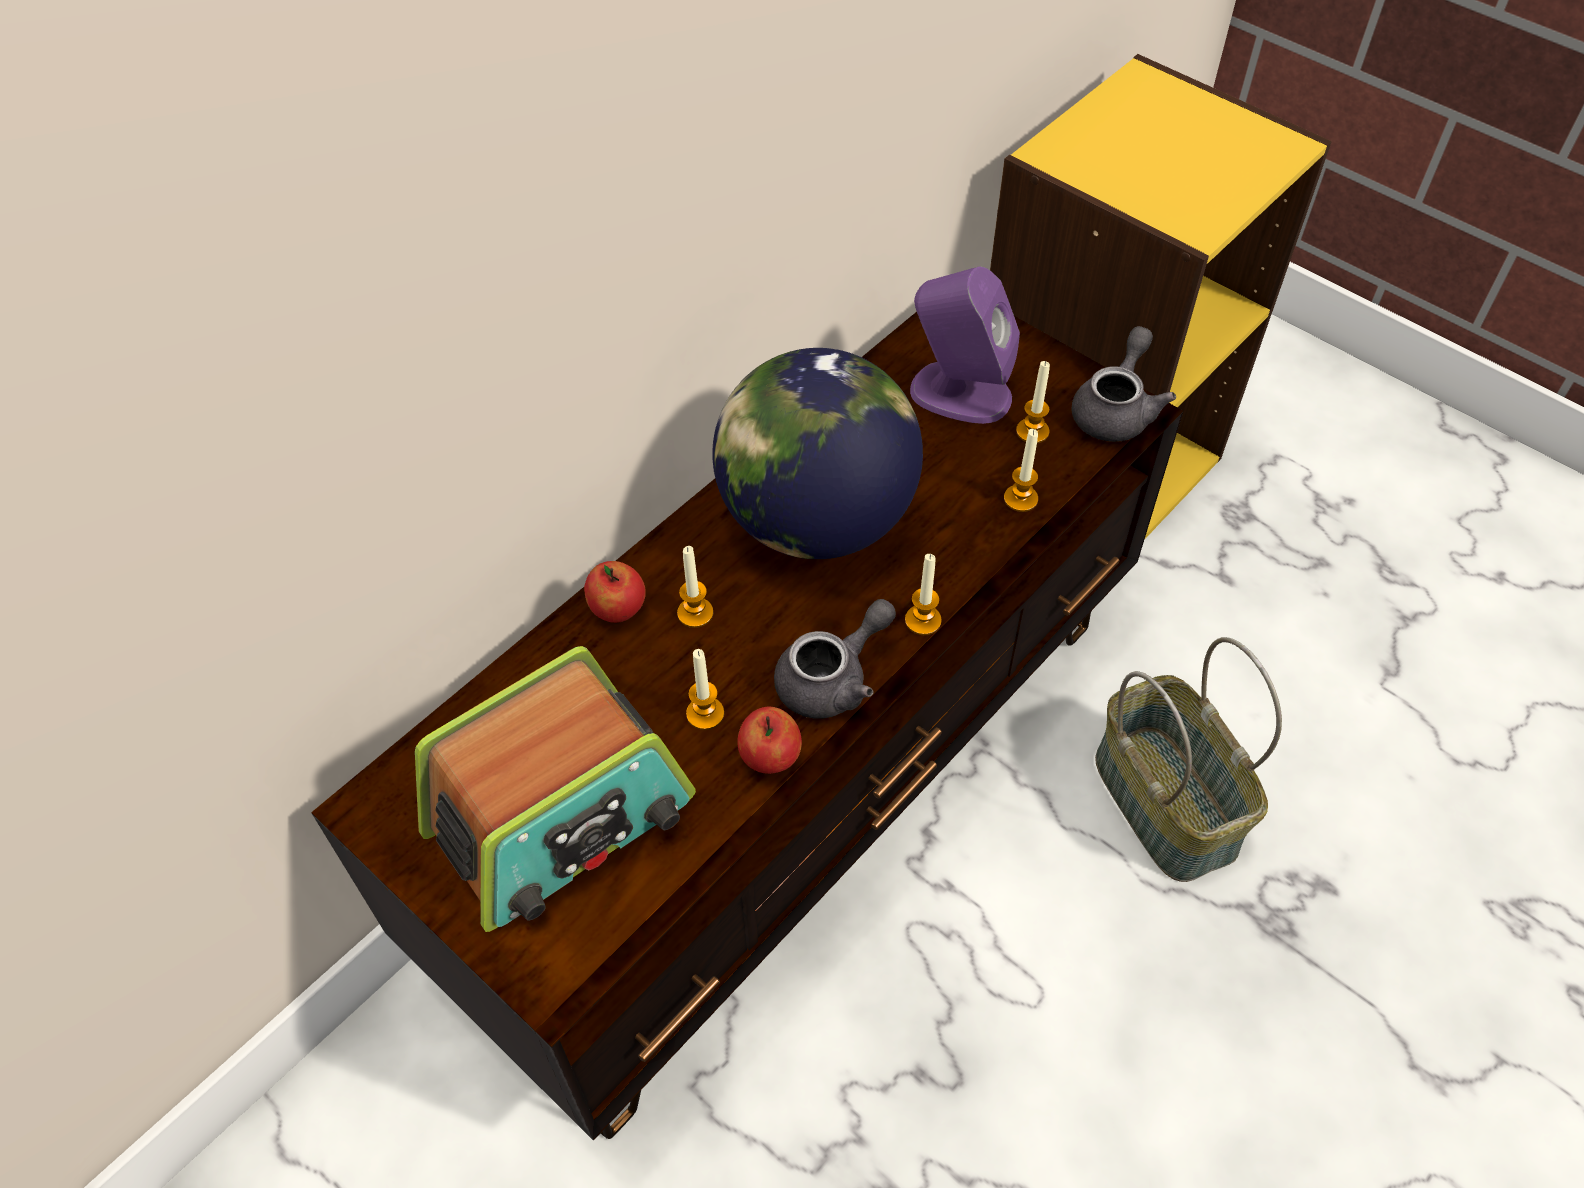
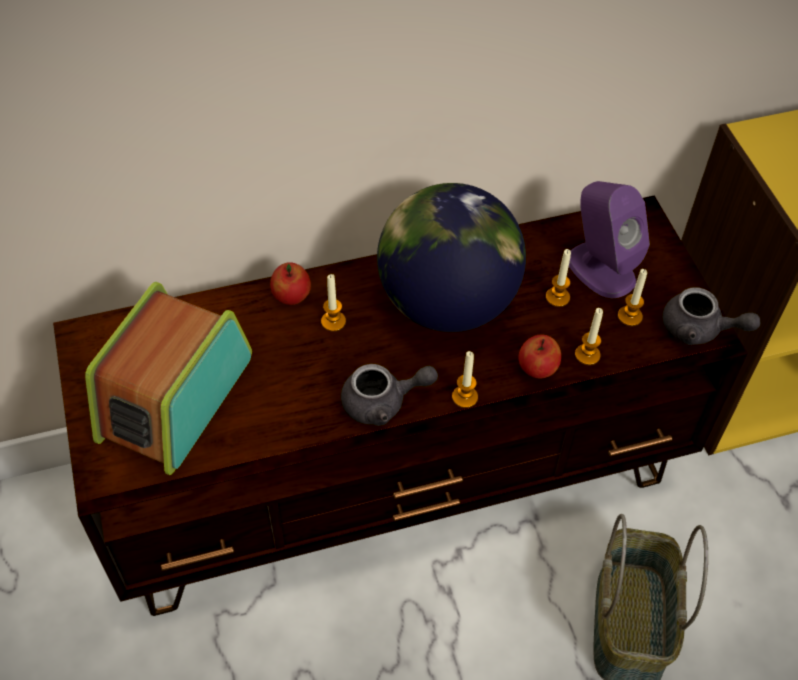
camera: 30 degrees right, 0 degrees up
radio [415,646,696,932] -> radio turned 120 degrees clockwise [85,282,252,475]
candle [686,649,724,730] -> candle moved to [546,249,571,307]
apple [738,707,802,774] -> apple moved to [519,334,561,378]
grey teapot [1071,326,1176,442] -> grey teapot turned 60 degrees clockwise [662,287,761,345]

